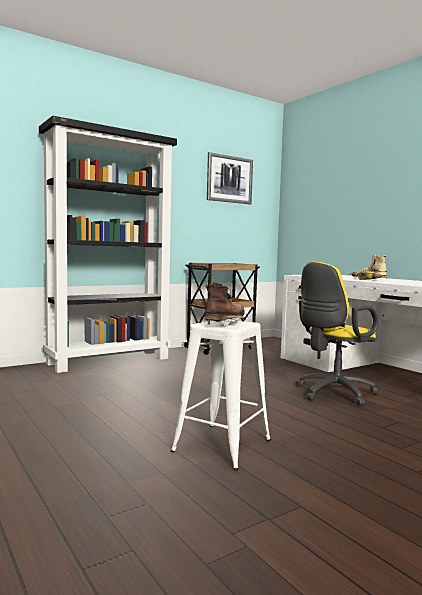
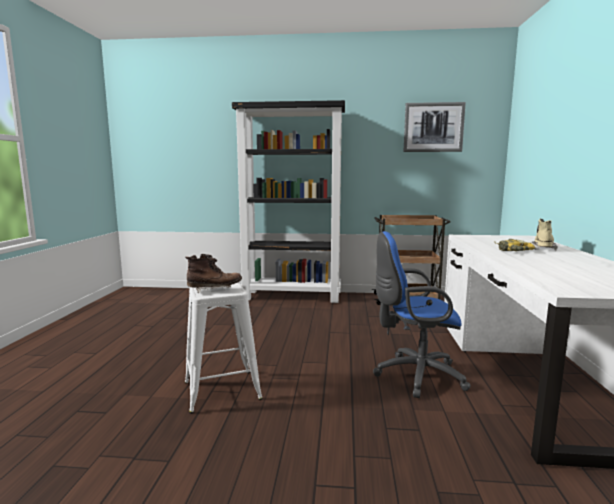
camera: 40 degrees right, 5 degrees up
yellow office chair [296,262,379,406] -> blue office chair [373,231,471,398]

